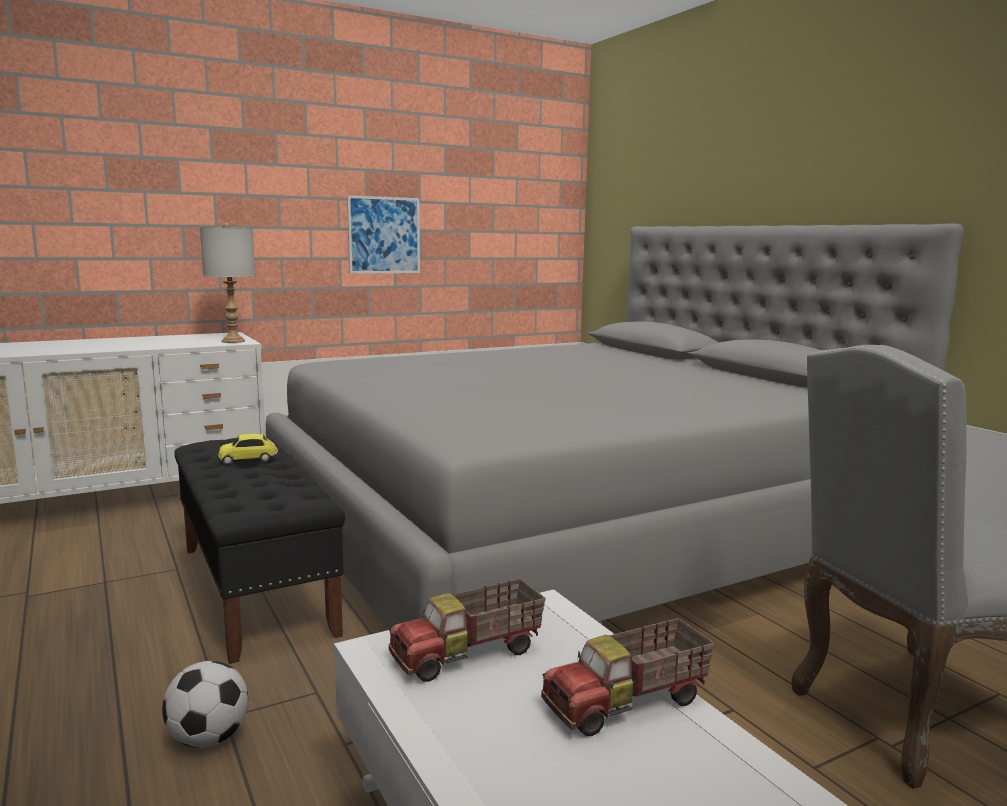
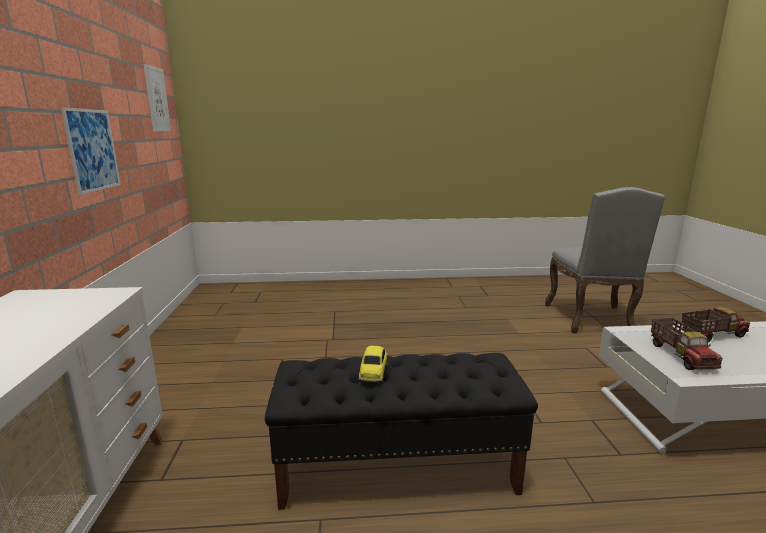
camera: 65 degrees left, 5 degrees up
football [162,661,248,748] -> none
grey table lamp [200,223,255,343] -> none
grey bed [266,223,964,629] -> none
toy truck [541,618,715,736] -> toy truck turned 105 degrees counterclockwise [682,307,750,342]
none -> picture [143,64,171,132]

